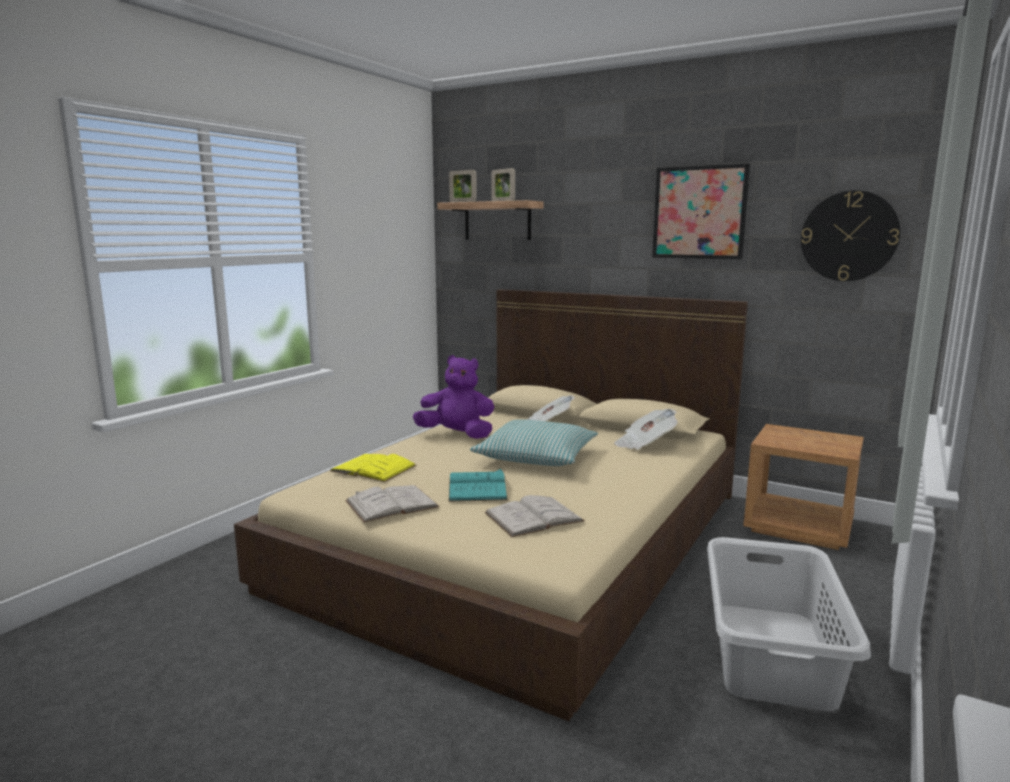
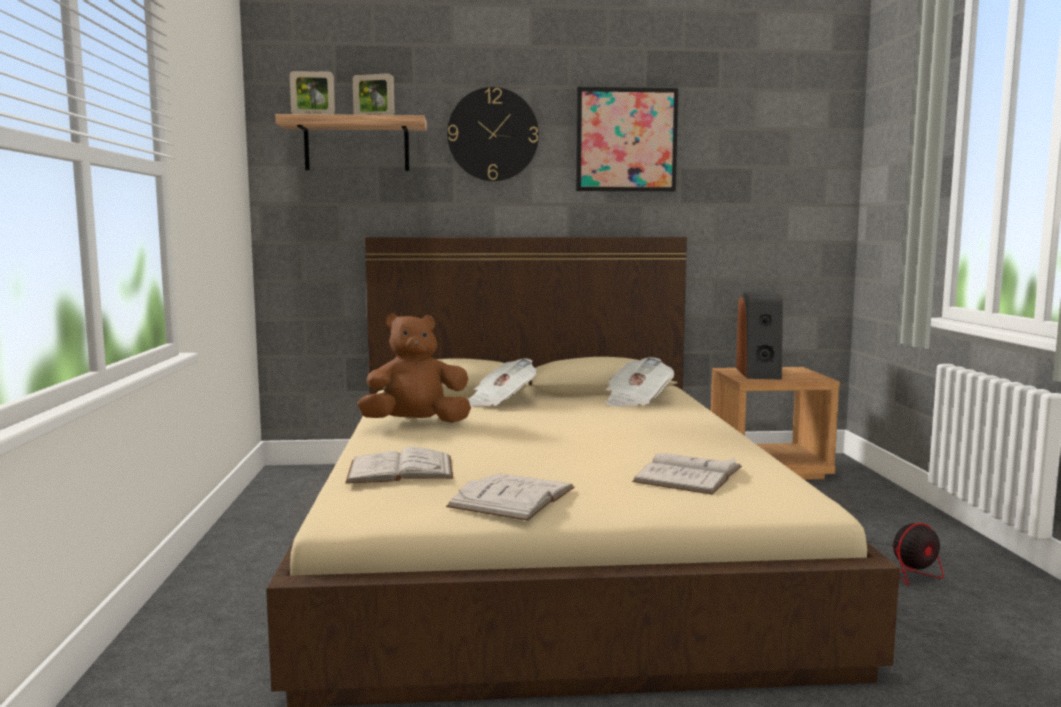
camera: 35 degrees left, 5 degrees down
yellow book [330,454,417,482] -> white book [345,446,453,484]
purple plush toy [413,355,494,439] -> brown plush toy [357,314,471,423]
turquoise book [448,468,508,502] -> none
pillow [470,419,598,466] -> none
grey laundry basket [707,537,871,711] -> fan [867,523,948,586]
wall clock [801,190,900,281] -> wall clock moved to [447,87,539,181]
none -> speaker [736,291,783,380]

